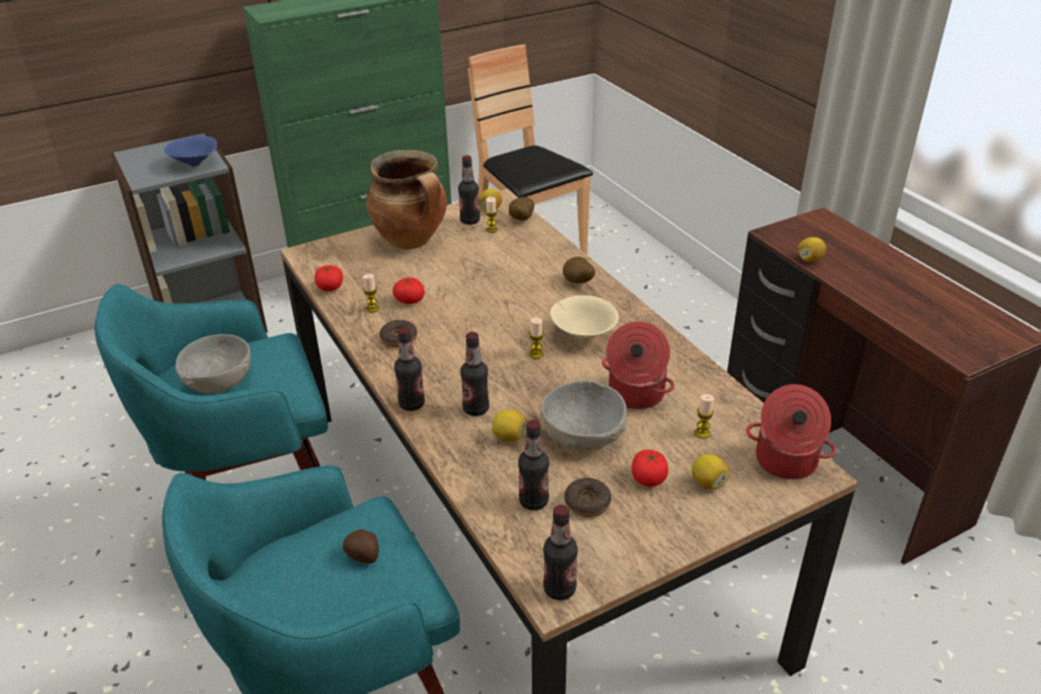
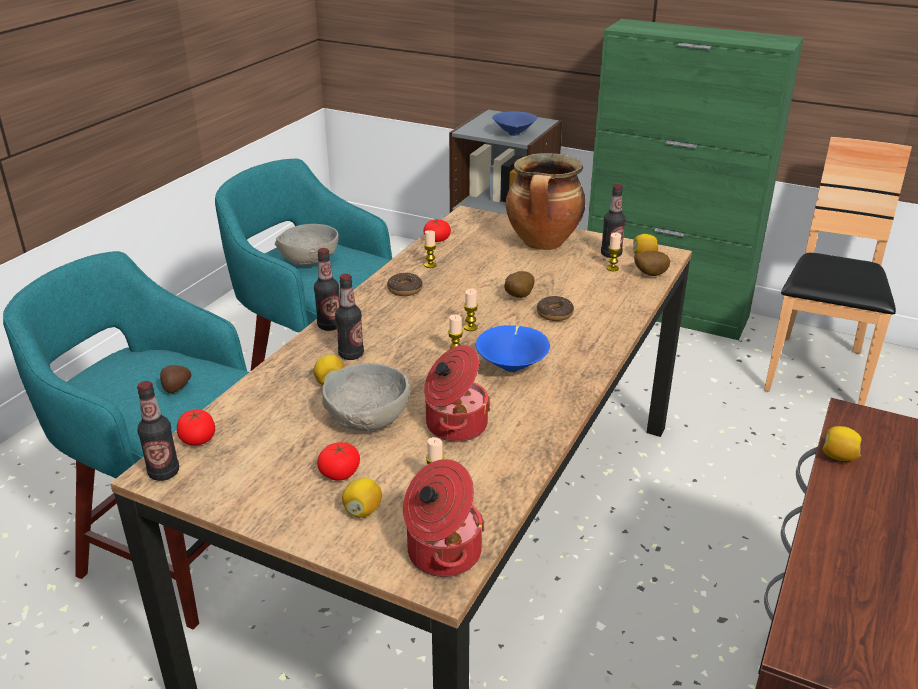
camera: 55 degrees right, 5 degrees down
tomato [393,278,425,304] -> tomato moved to [177,410,215,446]
bottle [518,420,549,510] -> none
beige bowl [550,295,619,340] -> blue bowl [476,325,550,372]
potato [563,257,595,283] -> potato moved to [504,271,535,298]
donut [564,478,611,517] -> donut moved to [537,296,574,321]
none -> candle [464,289,478,331]

